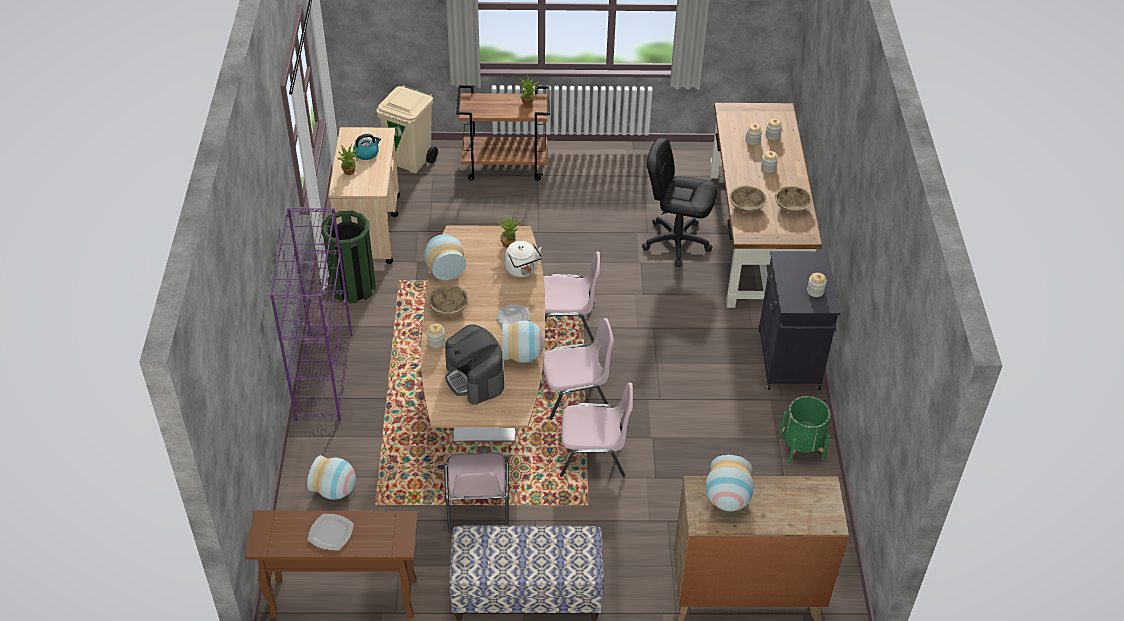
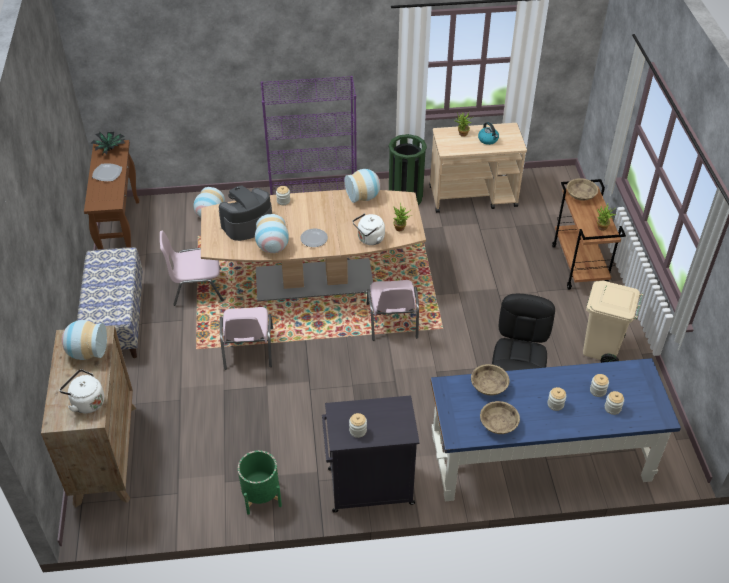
camera: 85 degrees right, 0 degrees up
beige trash can [376,85,438,173] -> beige trash can moved to [583,281,643,363]
beige bowl [428,285,469,316] -> beige bowl moved to [567,178,598,201]
pink chair [542,318,614,420] -> none
brown desk [710,103,822,308] -> blue desk [430,358,681,501]
none -> white kettle [59,369,105,414]
none -> potted plant [90,132,125,156]

